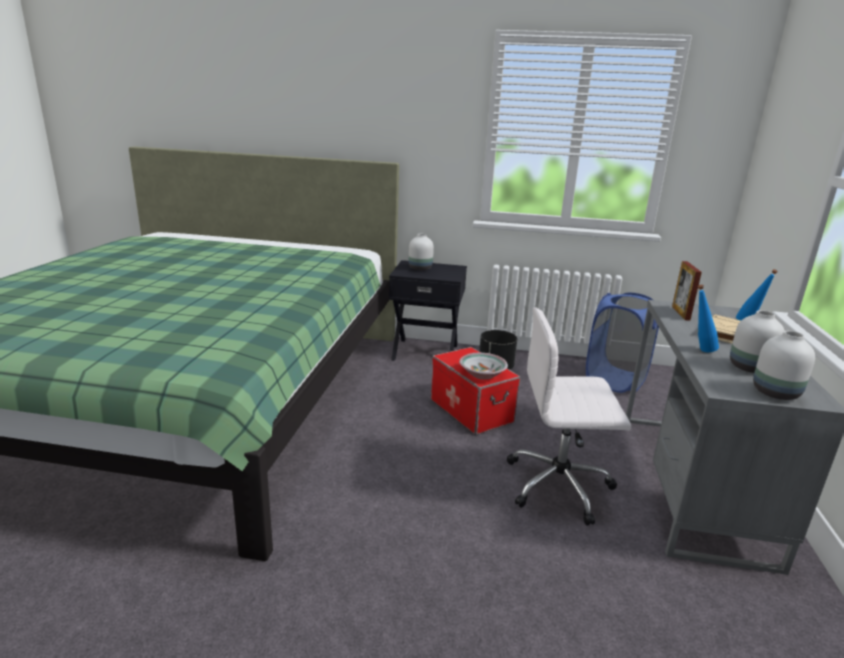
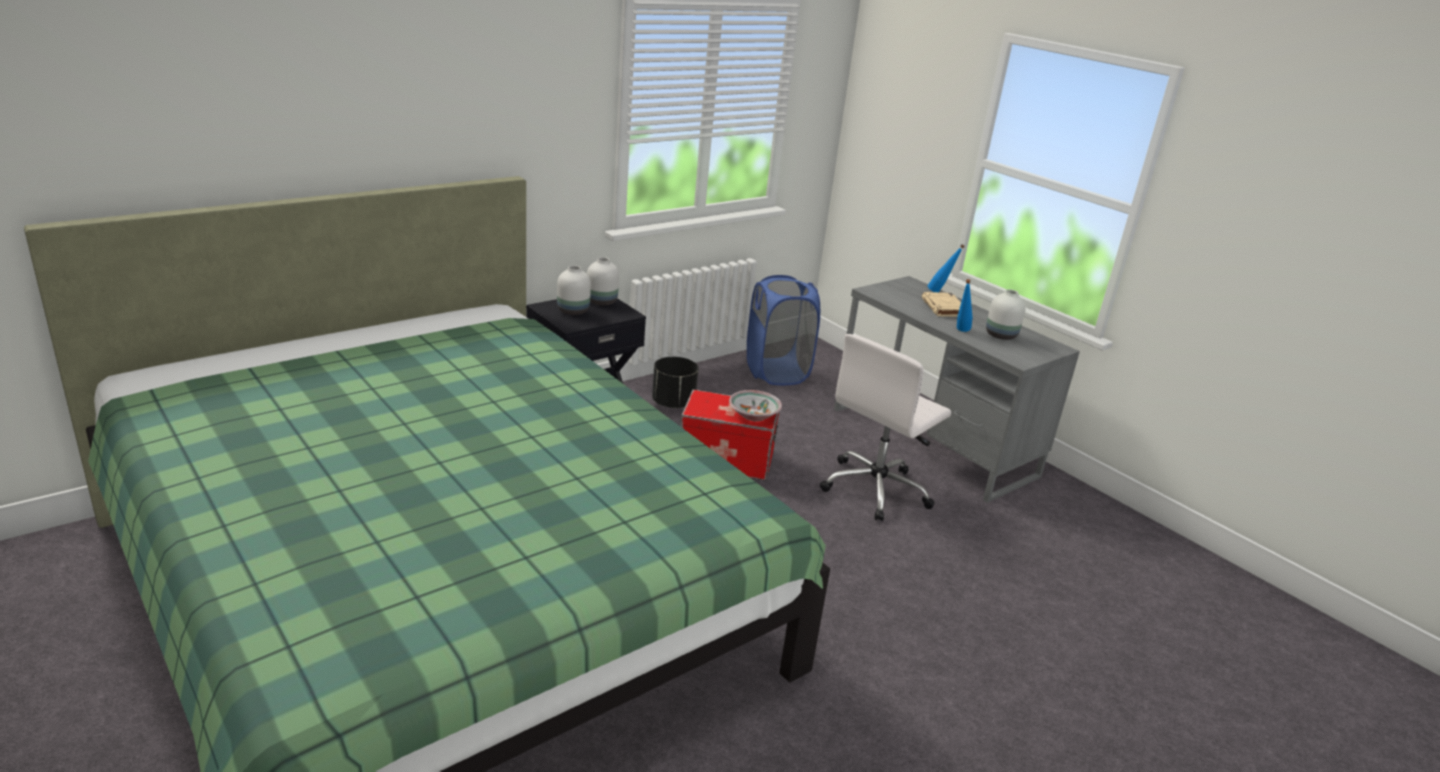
camera: 50 degrees left, 5 degrees up
picture frame [672,261,702,321] -> none
white vase [753,331,815,400] -> white vase moved to [587,257,619,305]

